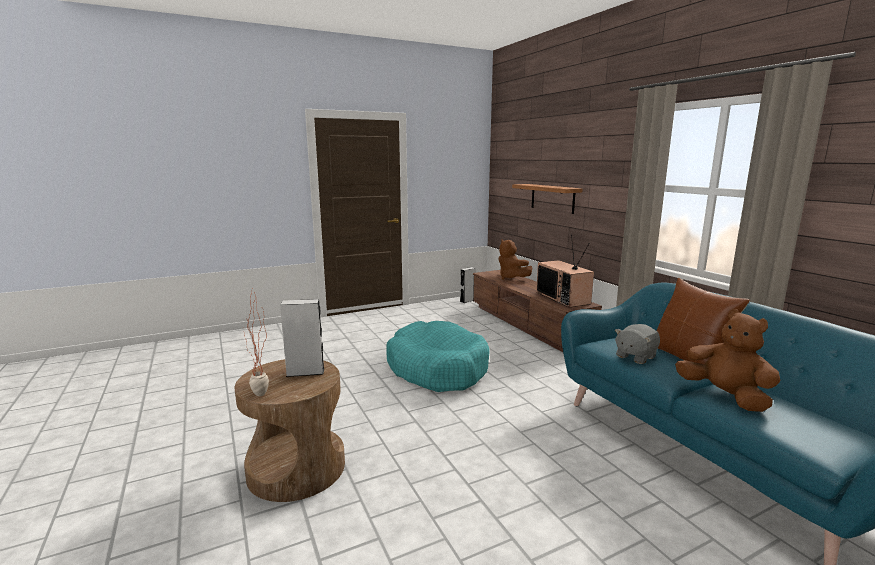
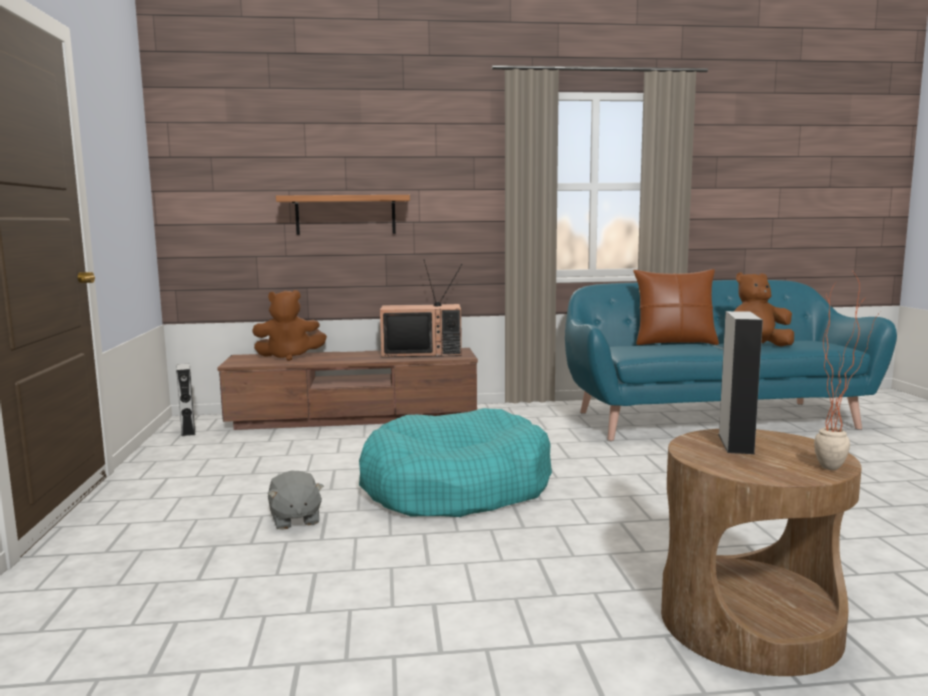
camera: 70 degrees left, 5 degrees down
grey plush toy [615,324,660,364] -> grey plush toy moved to [268,471,324,530]

